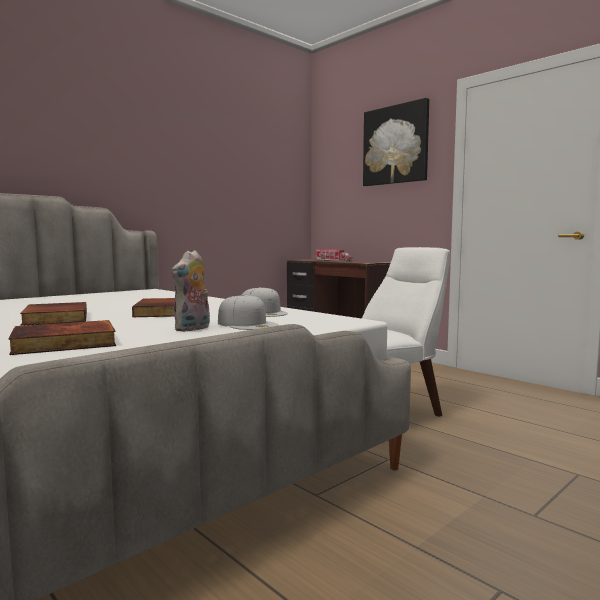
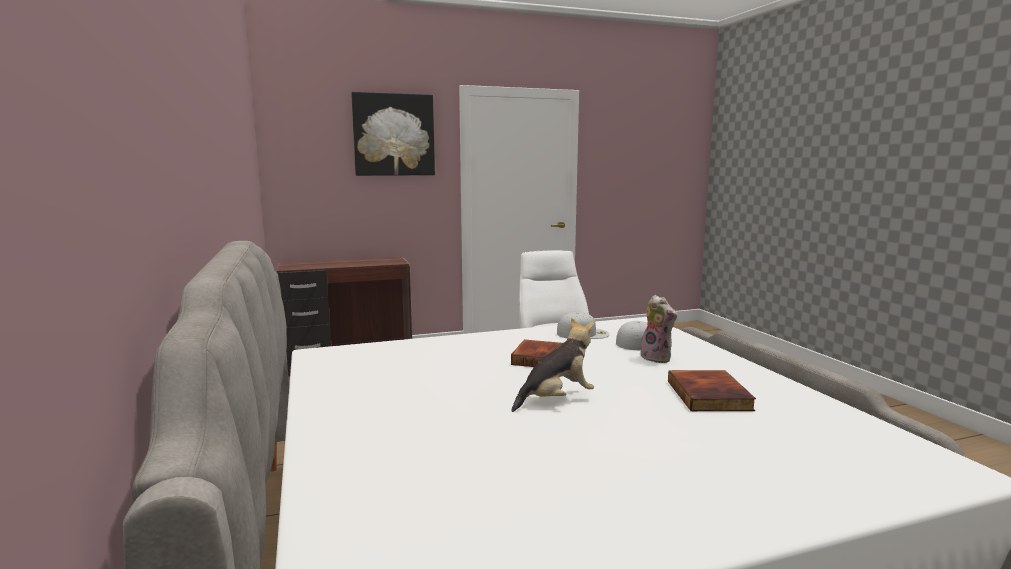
camera: 65 degrees left, 5 degrees up
book [20,302,87,326] -> plush toy [511,318,594,412]
toy truck [315,249,353,262] -> none

